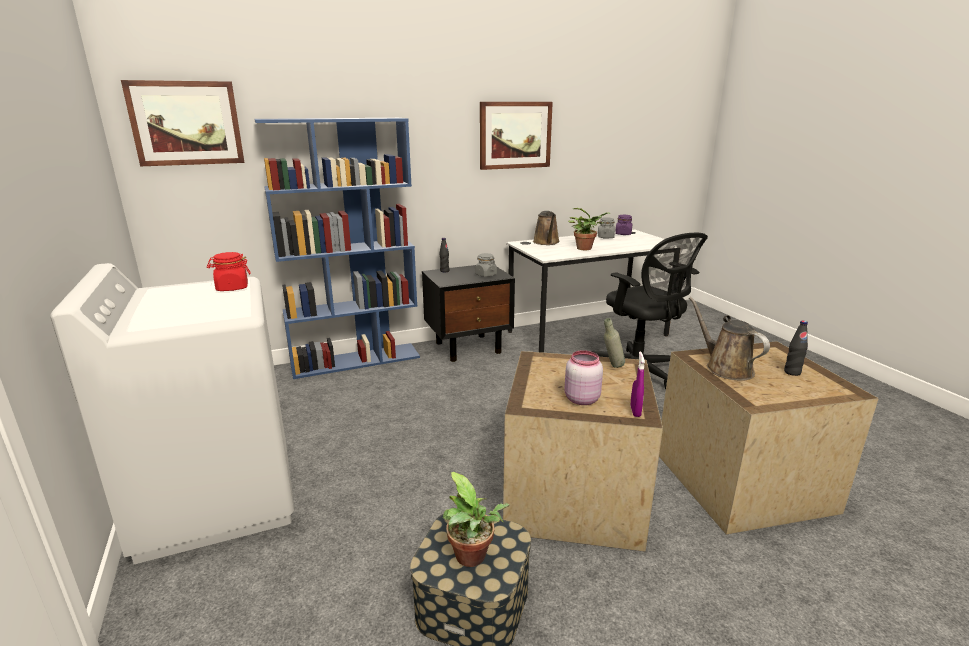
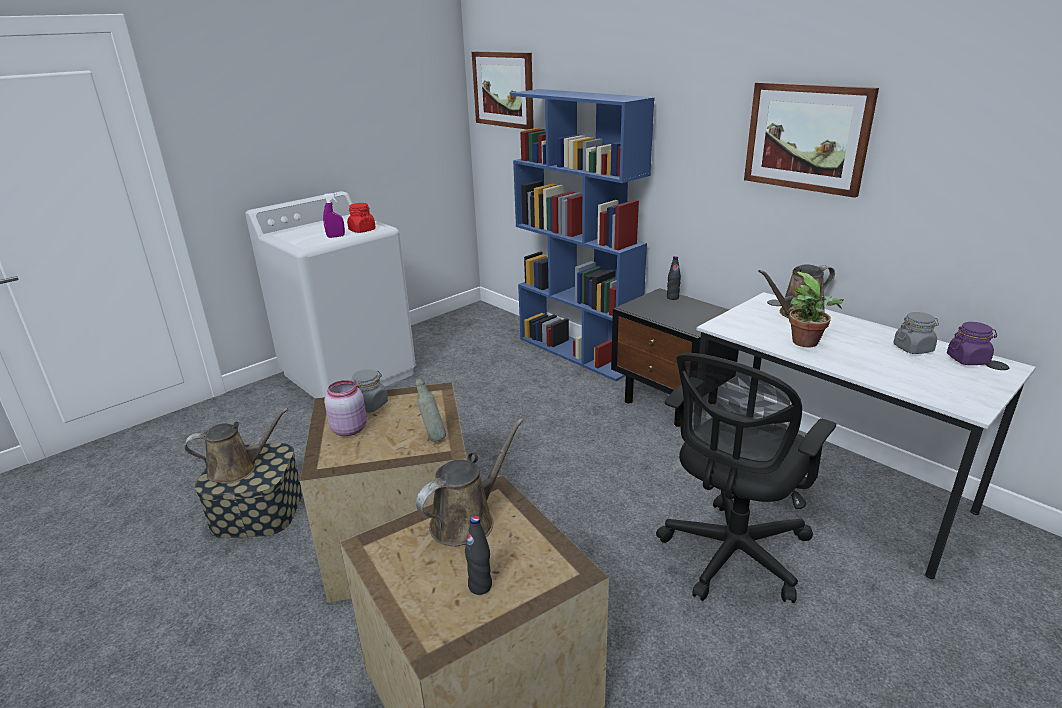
camera: 70 degrees right, 5 degrees up
potted plant [443,472,510,567] -> brown watering can [184,408,289,484]
grey jar [475,253,497,277] -> grey jar moved to [352,369,388,413]
purple spray bottle [631,351,645,417] -> purple spray bottle moved to [323,193,345,238]

